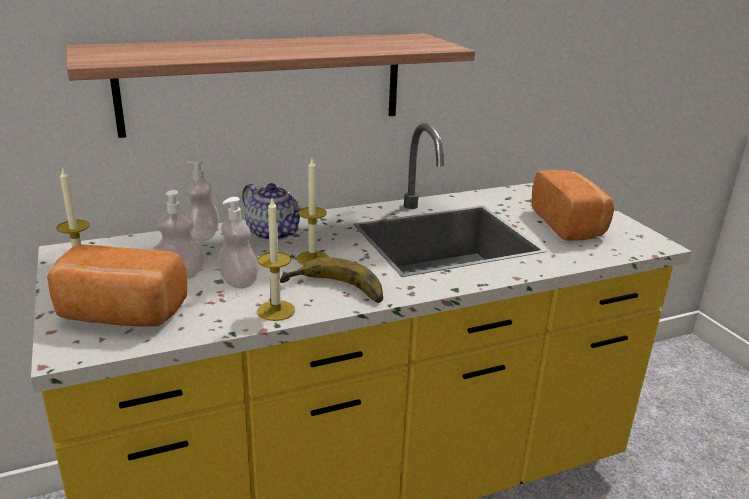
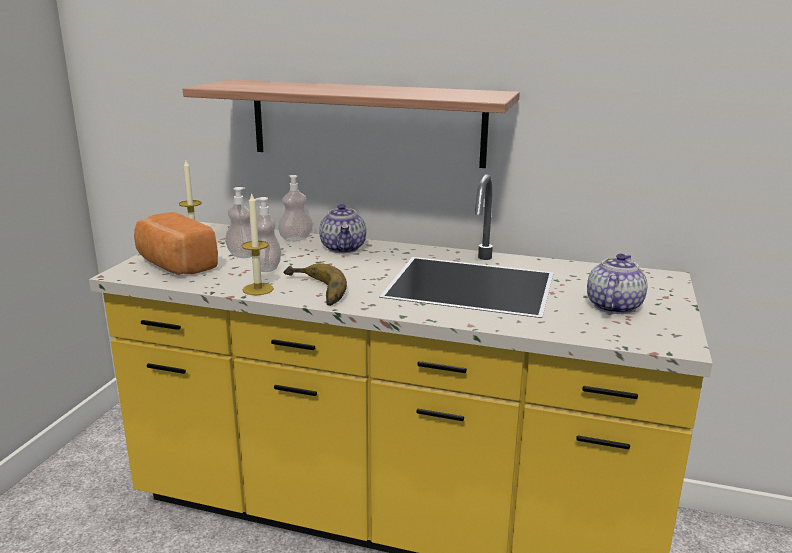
camera: 40 degrees right, 5 degrees down
candle [297,159,329,265] -> none
bread [532,170,614,241] -> teapot [587,253,647,314]

